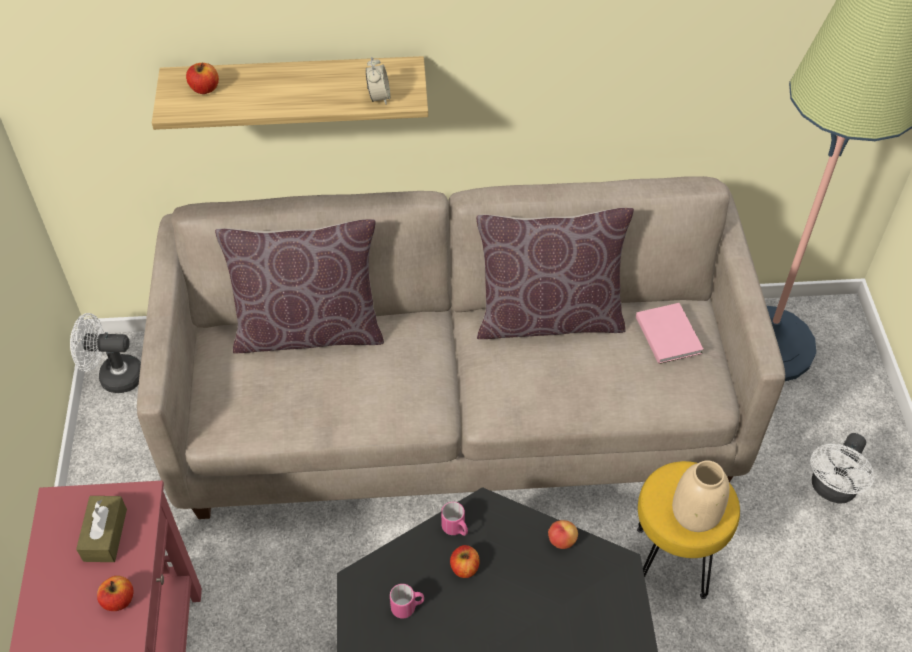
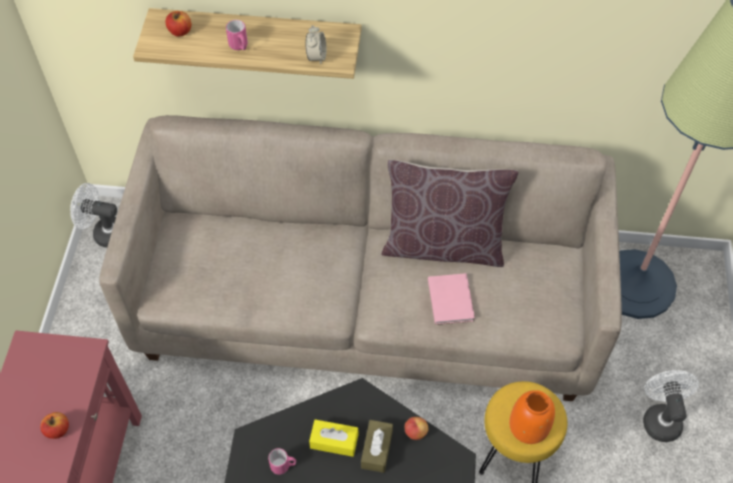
camera: 10 degrees right, 5 degrees up
brown tissue box [76,496,127,562] -> brown tissue box moved to [361,420,393,473]
brown pillow [215,219,384,353] -> none
pink mug [441,502,468,536] -> pink mug moved to [226,20,248,50]
apple [450,545,480,578] -> yellow tissue box [309,419,358,457]
pink book [636,303,704,364] -> pink book moved to [428,273,475,325]
beige vase [672,460,730,532] -> orange vase [509,390,555,444]
white fan [810,433,875,504] -> white fan turned 135 degrees clockwise [643,370,699,442]

